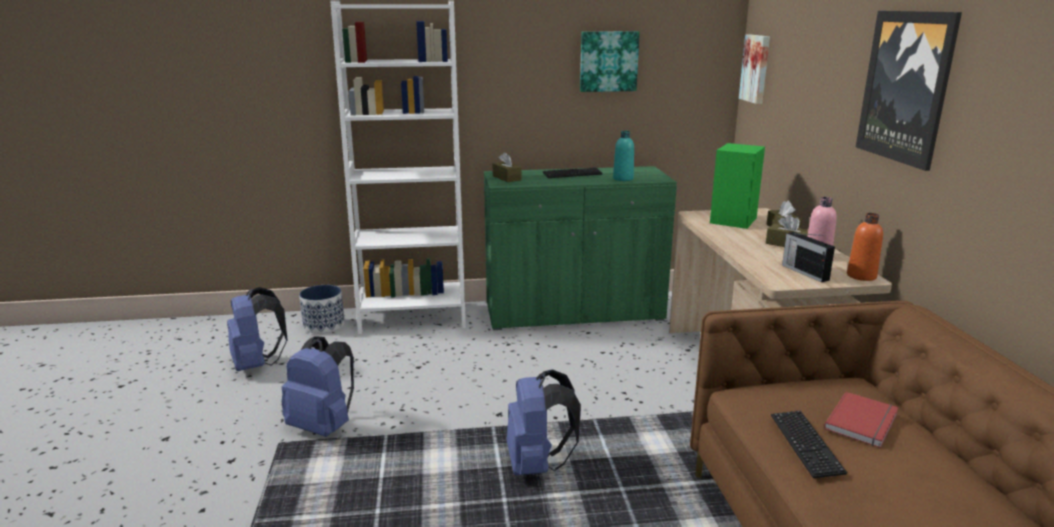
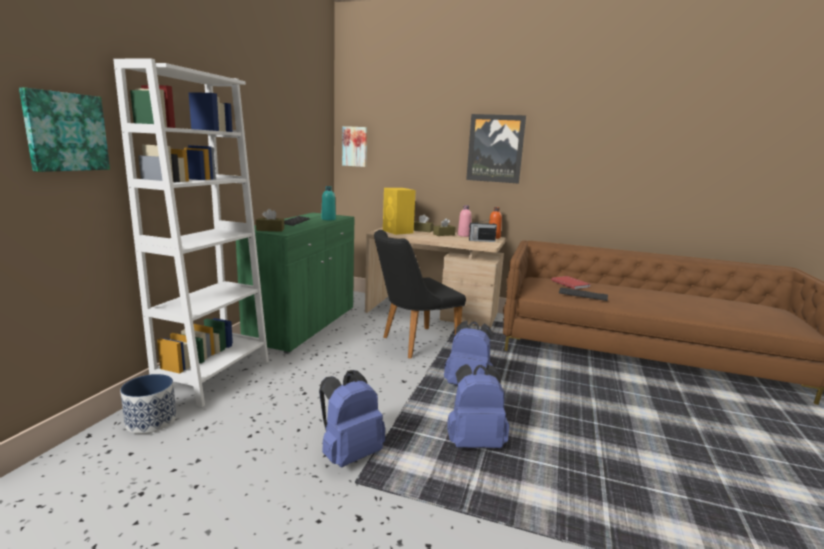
camera: 65 degrees left, 5 degrees down
blue backpack [227,287,288,371] -> blue backpack moved to [447,364,509,448]
picture [580,31,640,92] -> picture moved to [19,87,110,172]
green speaker [710,143,765,229] -> yellow speaker [383,188,416,235]
none -> black chair [374,230,466,359]

